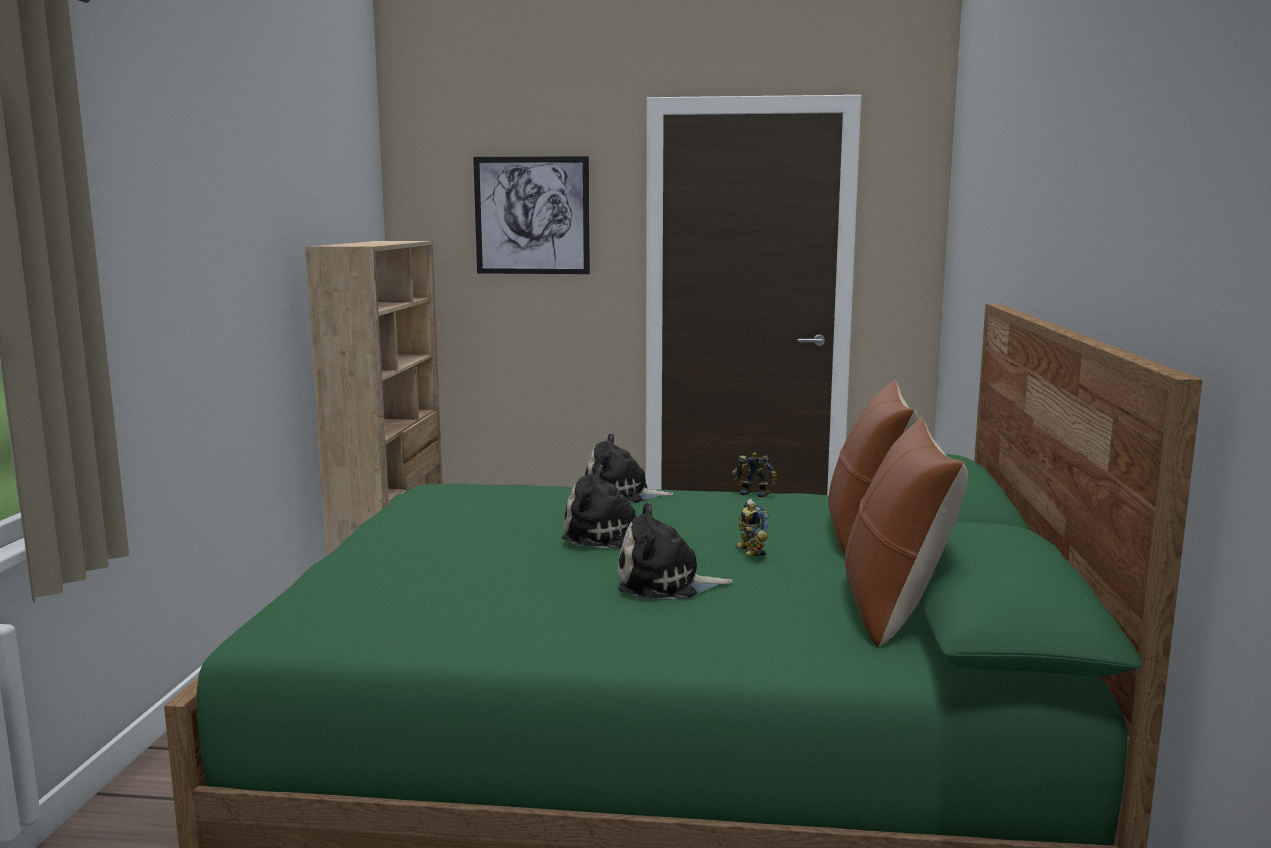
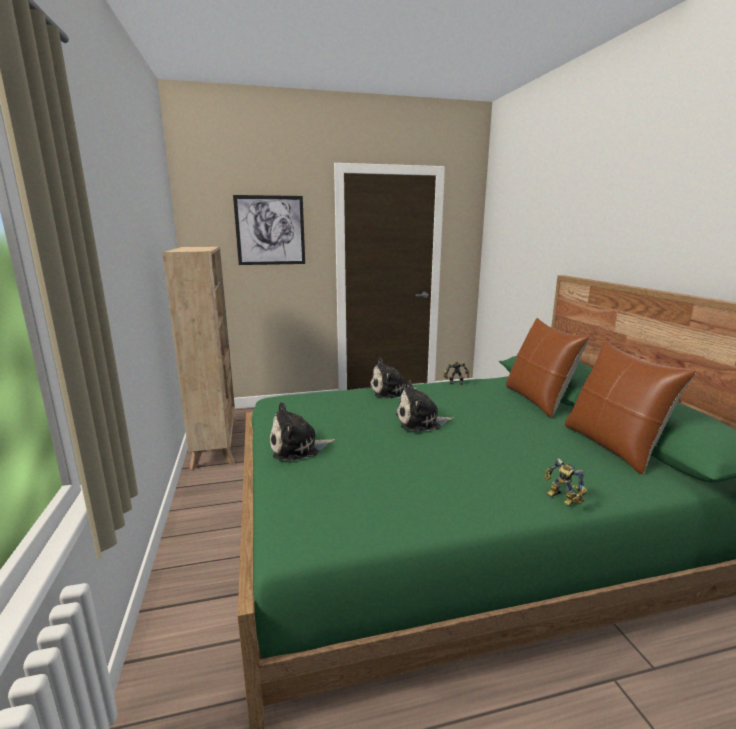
camera: 20 degrees left, 5 degrees up
plush toy [618,502,733,599] -> plush toy moved to [270,402,335,461]
toy robot [735,499,769,556] -> toy robot moved to [545,458,588,505]

